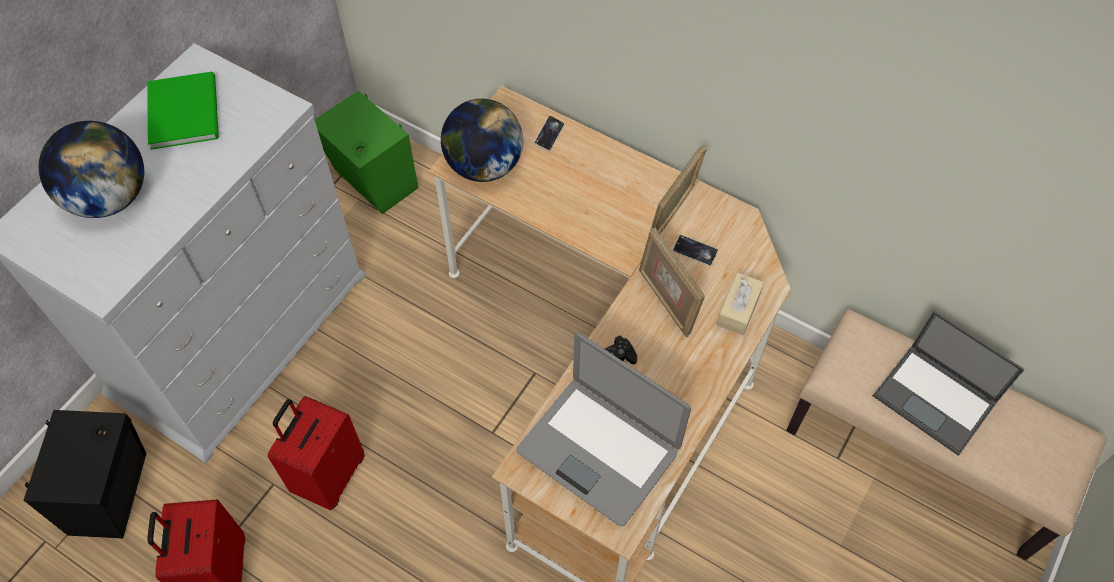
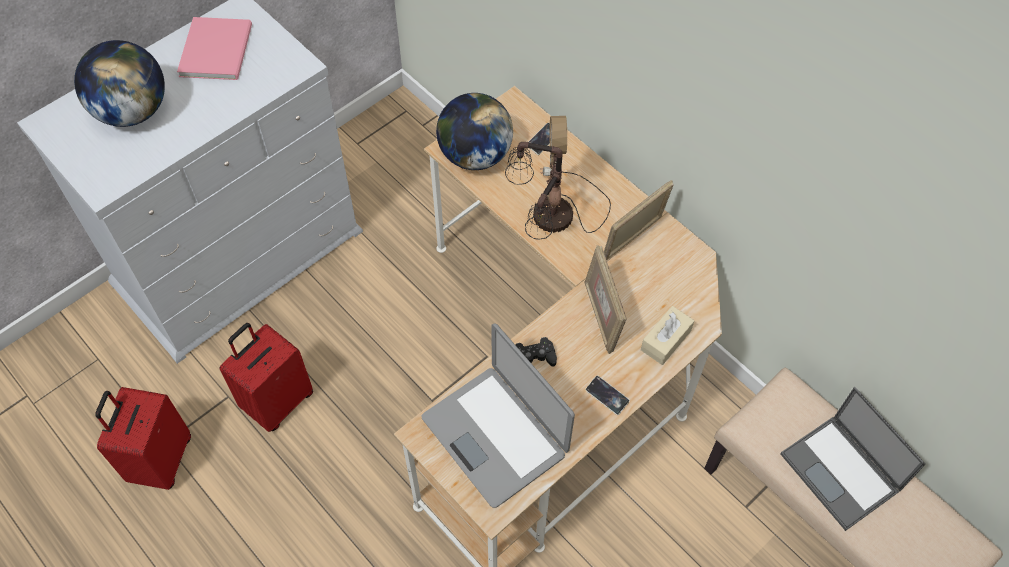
camera: 15 degrees right, 0 degrees up
black speaker [24,410,146,538] -> none
green book [147,72,219,150] -> pink book [177,17,252,80]
green speaker [315,91,418,214] -> none
phone [673,235,718,266] -> phone moved to [585,375,630,415]
none -> table lamp [505,116,611,239]

